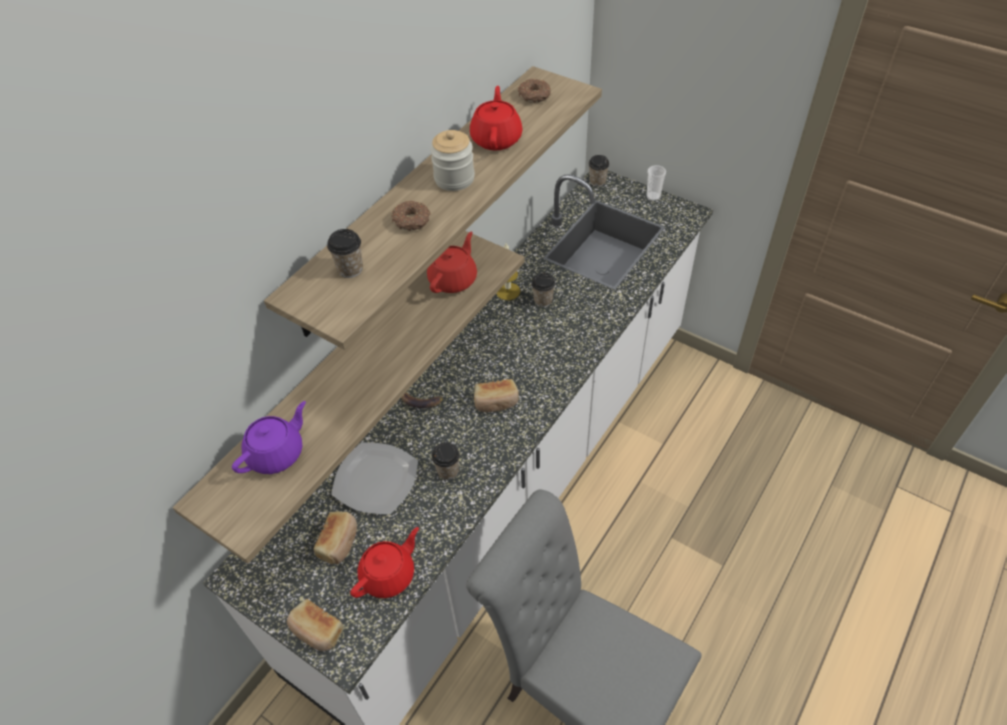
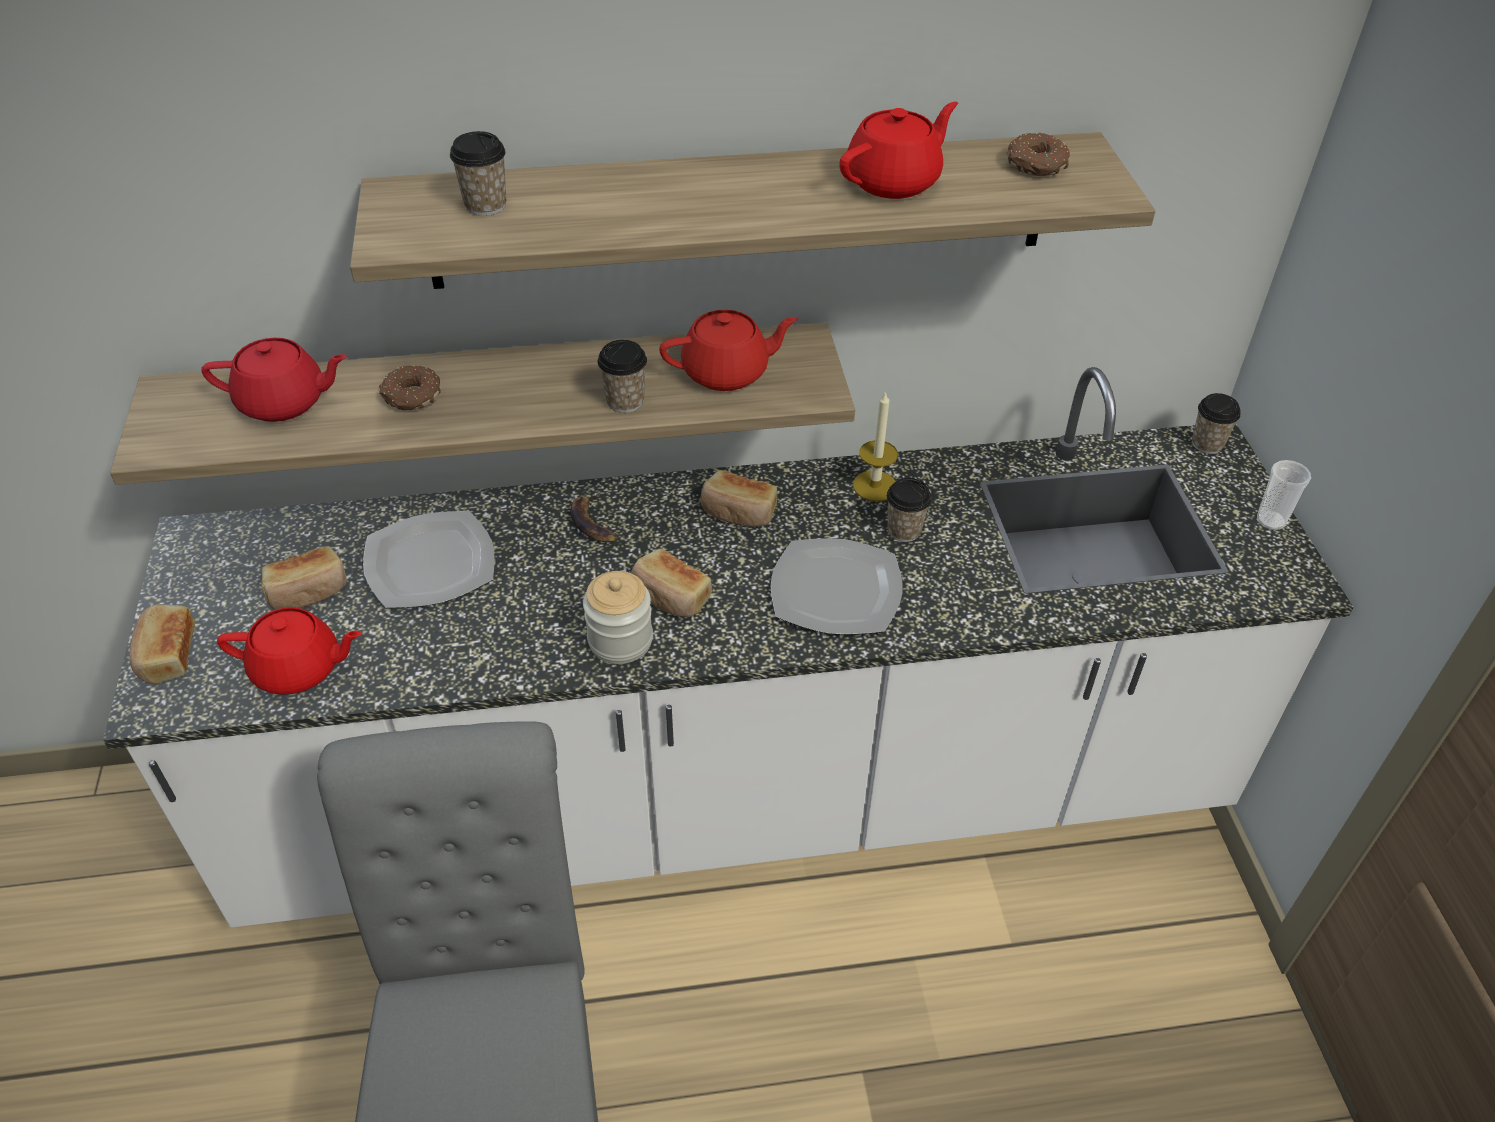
camera: 45 degrees right, 5 degrees down
purple teapot [232,401,306,474] -> red teapot [201,338,348,422]
donut [391,201,431,231] -> donut moved to [379,365,441,410]
jar [430,130,475,191] -> jar moved to [583,571,653,664]
cup [431,442,460,480] -> cup moved to [598,340,647,413]
none -> bread [700,470,777,527]
none -> plate [771,538,903,635]

